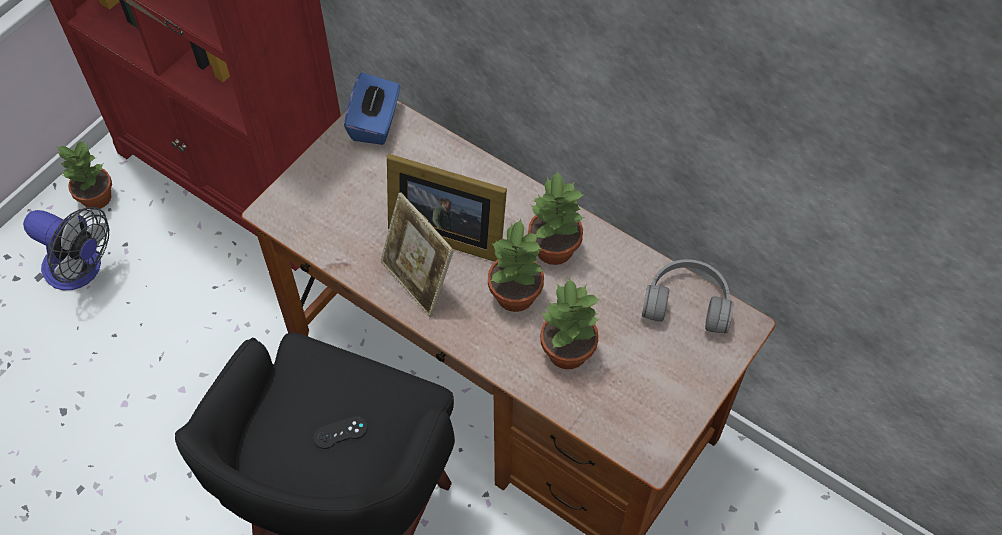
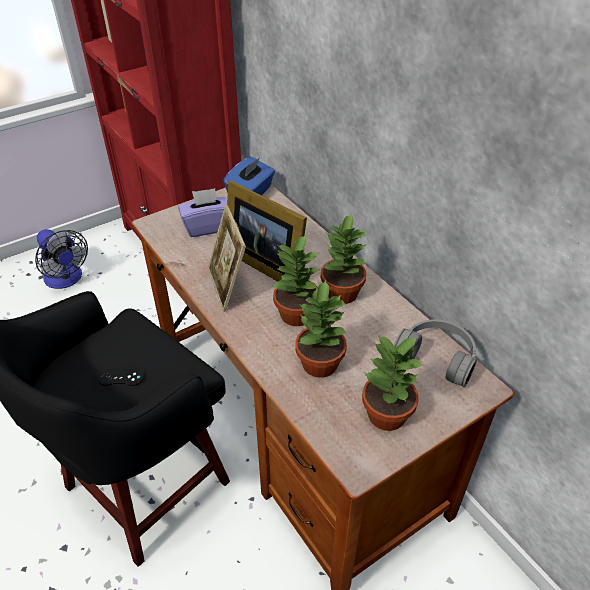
camera: 20 degrees right, 15 degrees down
potted plant [56,140,112,210] -> potted plant moved to [362,335,424,431]
none -> purple tissue box [178,188,228,237]

